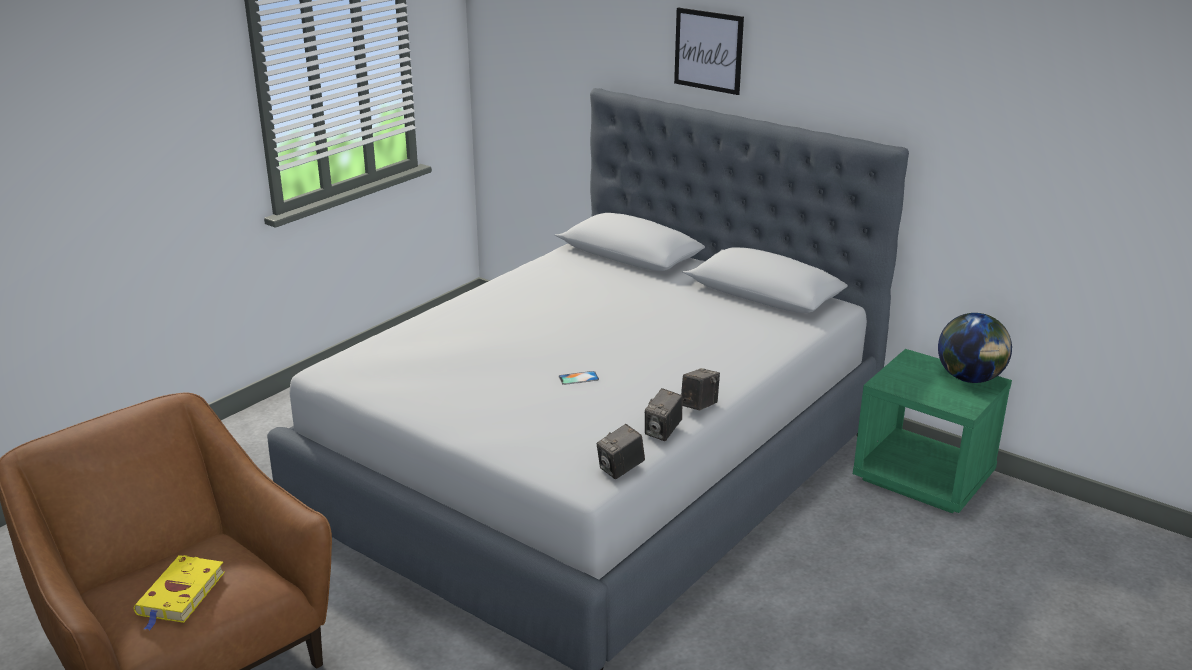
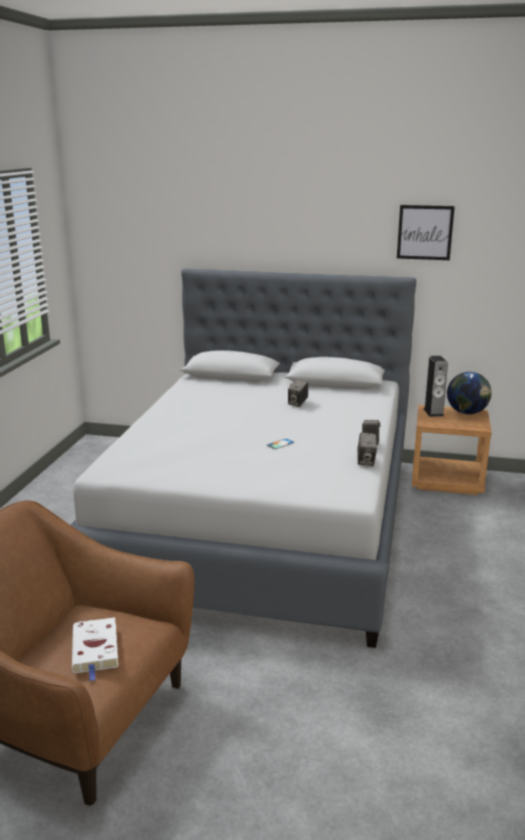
camera: 25 degrees left, 5 degrees down
yellow book [134,555,225,631] -> white book [72,617,118,681]
camera [596,424,645,479] -> camera moved to [288,379,308,407]
picture [674,8,744,95] -> picture moved to [397,205,455,260]
green nightstand [853,349,1012,514] -> brown nightstand [412,405,492,495]
none -> speaker [424,356,448,417]

